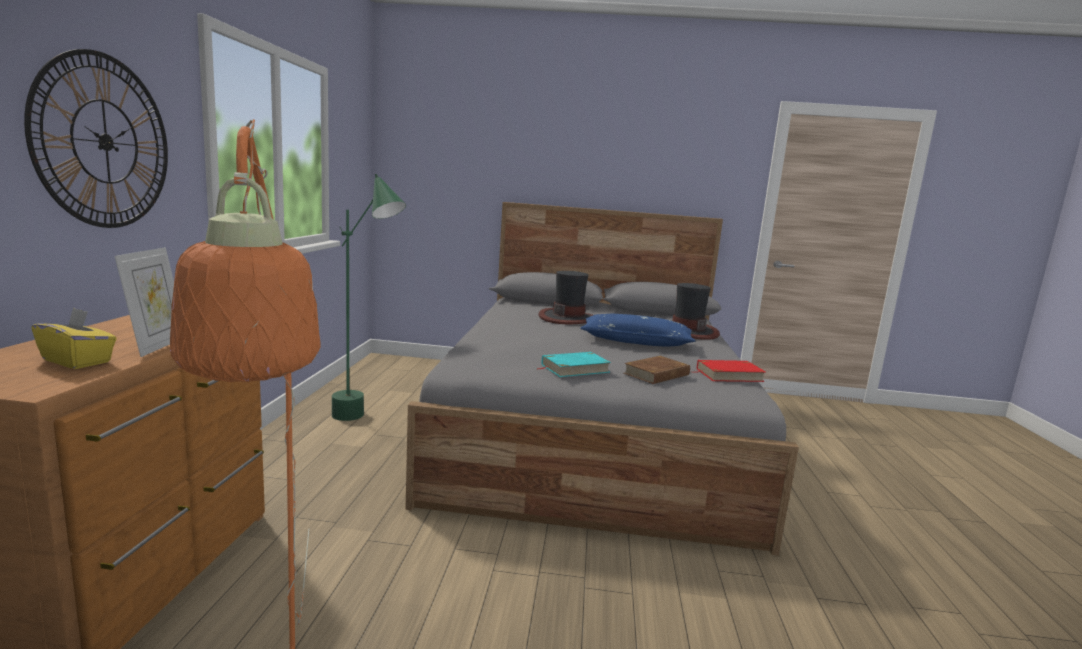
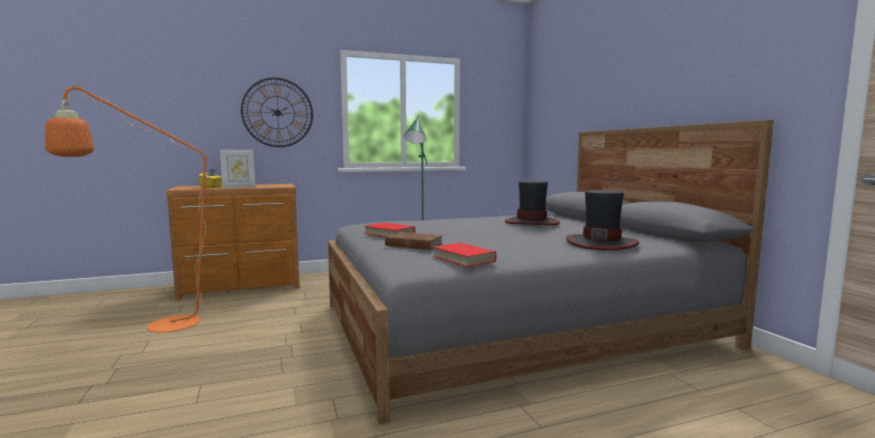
camera: 65 degrees right, 5 degrees down
turquoise book [536,352,611,377] -> red book [364,222,415,237]
blue pillow [580,314,695,347] -> none

